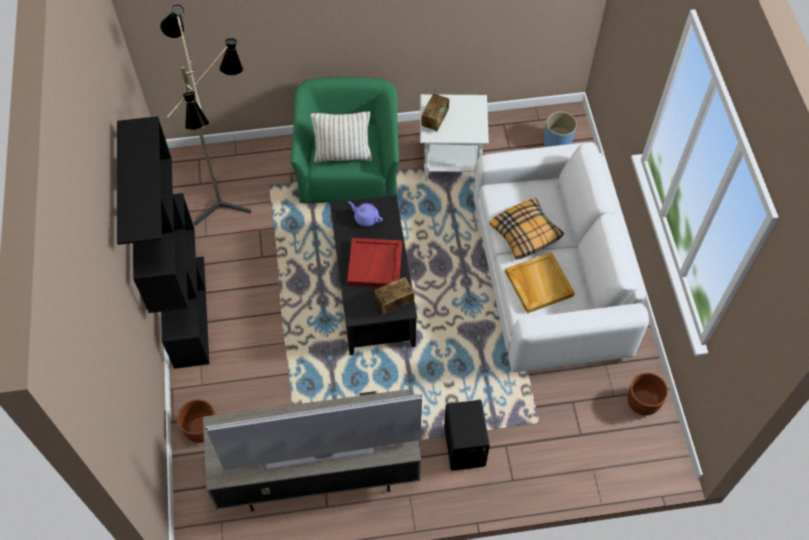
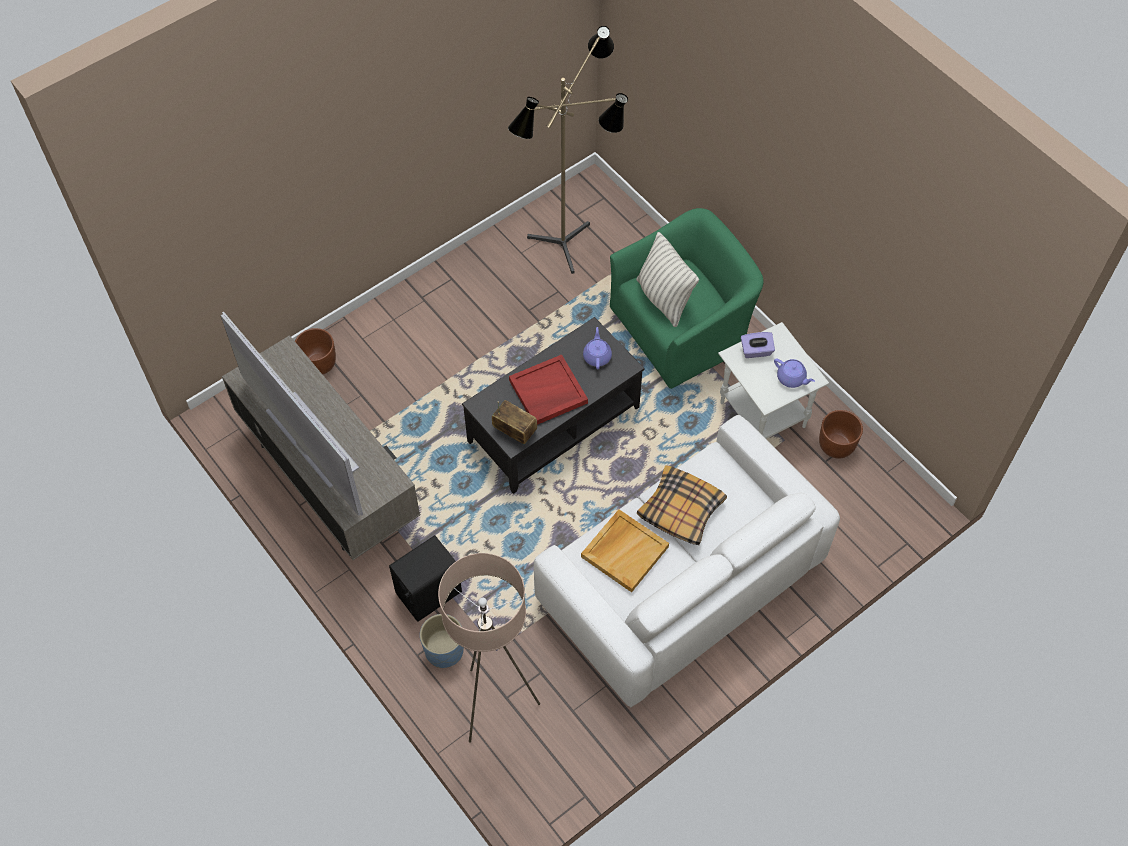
camera: 60 degrees right, 0 degrees up
black bookcase [117,116,209,369] -> none
radio [421,84,449,132] -> purple tissue box [741,332,775,358]
blue planter [544,111,577,147] -> blue planter moved to [420,614,464,668]
brown planter [627,373,668,416] -> brown planter moved to [819,410,863,458]
none -> beige floor lamp [438,553,540,743]
none -> purple teapot [774,358,815,388]

